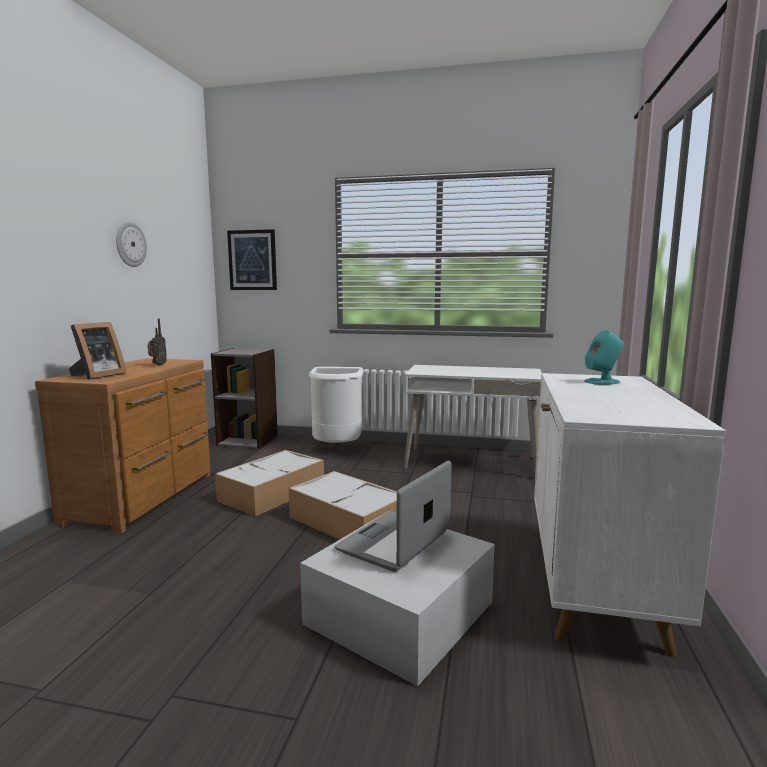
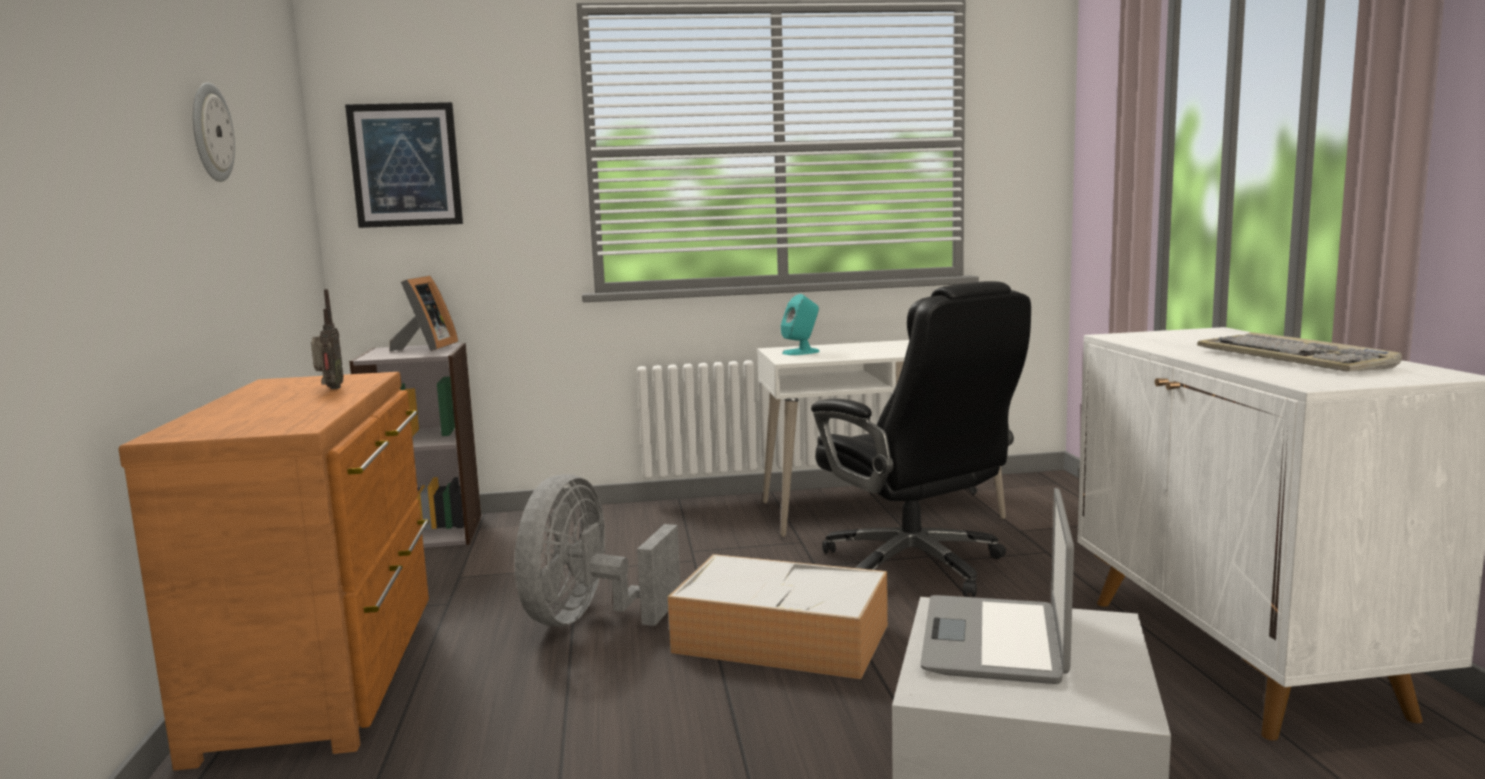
camera: 20 degrees left, 0 degrees up
picture frame [69,322,126,380] -> picture frame moved to [390,276,458,351]
storage box [215,450,324,516] -> grey fan [515,474,681,626]
white trash can [309,367,364,442] -> none
turquoise speaker [584,330,624,384] -> turquoise speaker moved to [781,294,820,355]
none -> black office chair [811,281,1031,597]
none -> keyboard [1197,332,1402,371]

